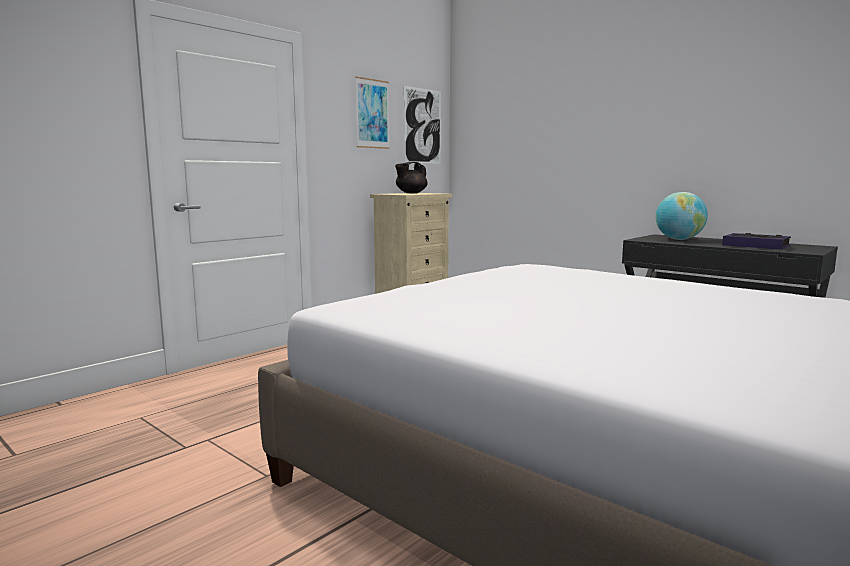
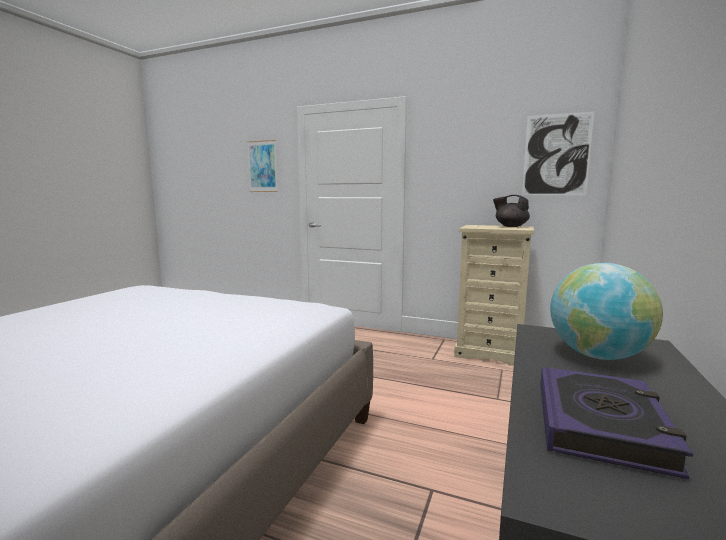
camera: 70 degrees right, 0 degrees up
picture [355,76,390,149] -> picture moved to [247,140,278,192]

